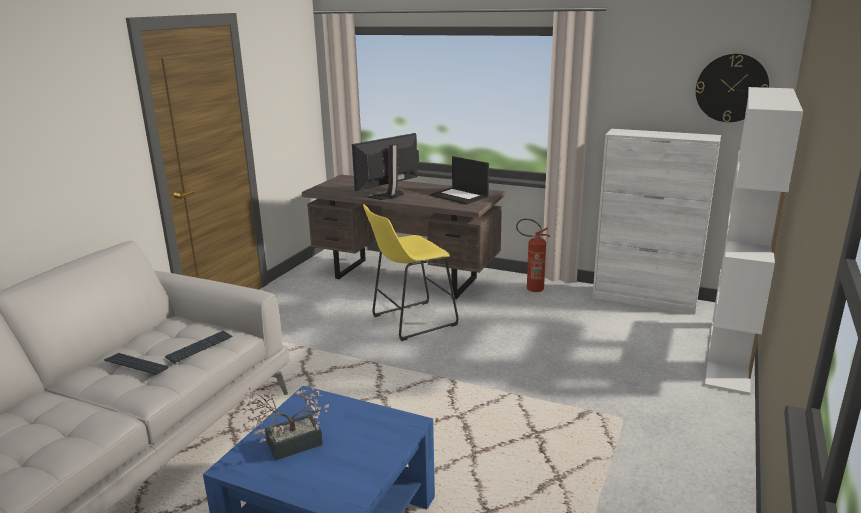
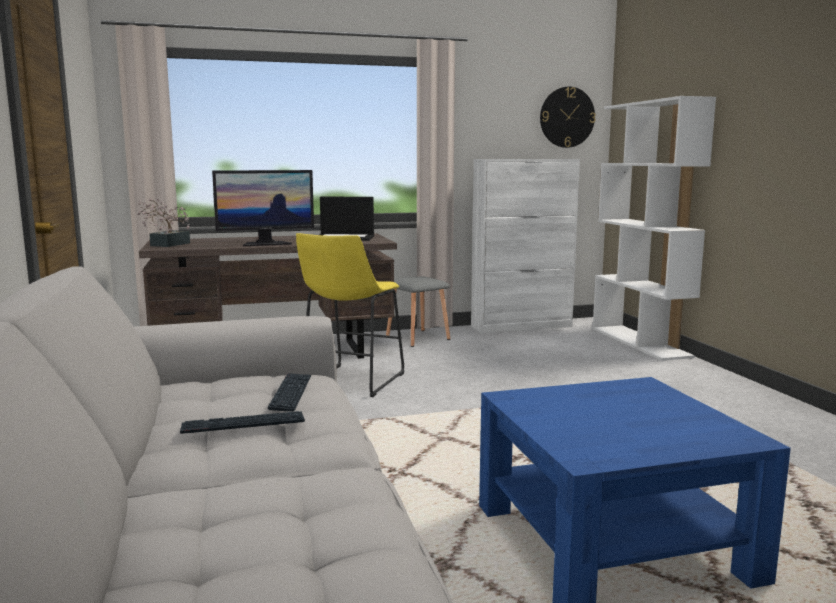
camera: 40 degrees left, 10 degrees down
potted plant [243,386,329,460] -> potted plant moved to [137,198,190,247]
monitor [352,133,419,200] -> monitor turned 120 degrees counterclockwise [212,170,314,246]
fire extinguisher [516,218,550,292] -> grey stool [386,276,450,347]

